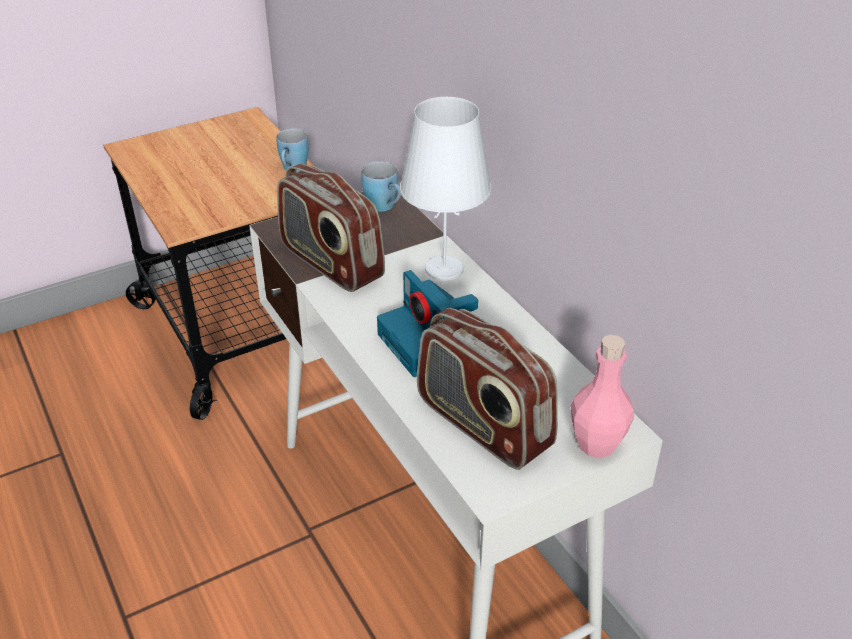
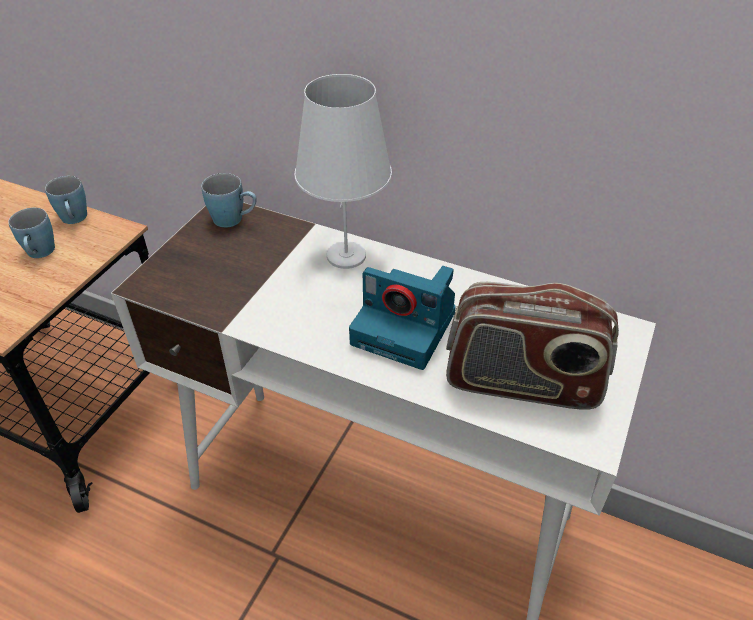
camera: 35 degrees left, 5 degrees up
radio [277,164,385,292] -> none
pink bottle [571,335,634,458] -> none
none -> blue mug [8,208,55,258]

